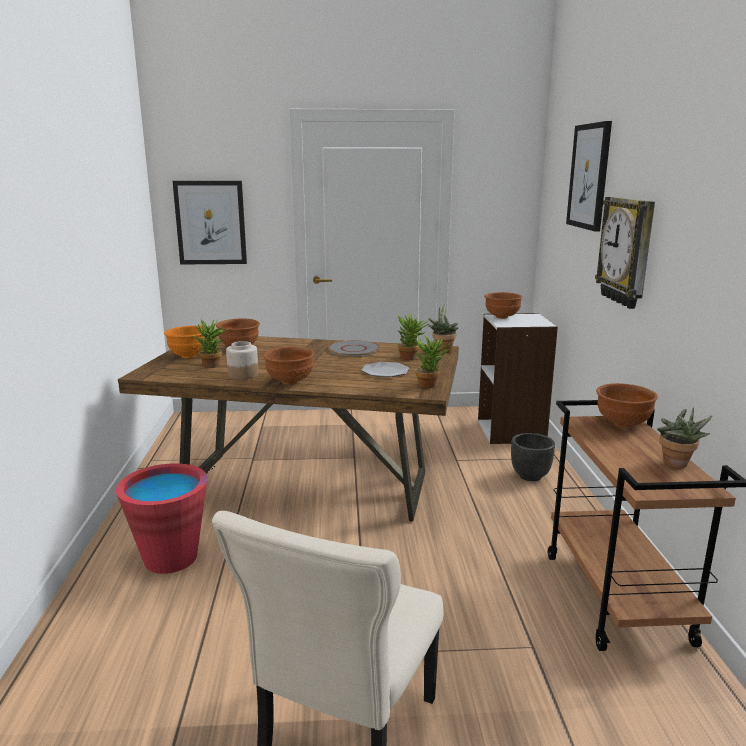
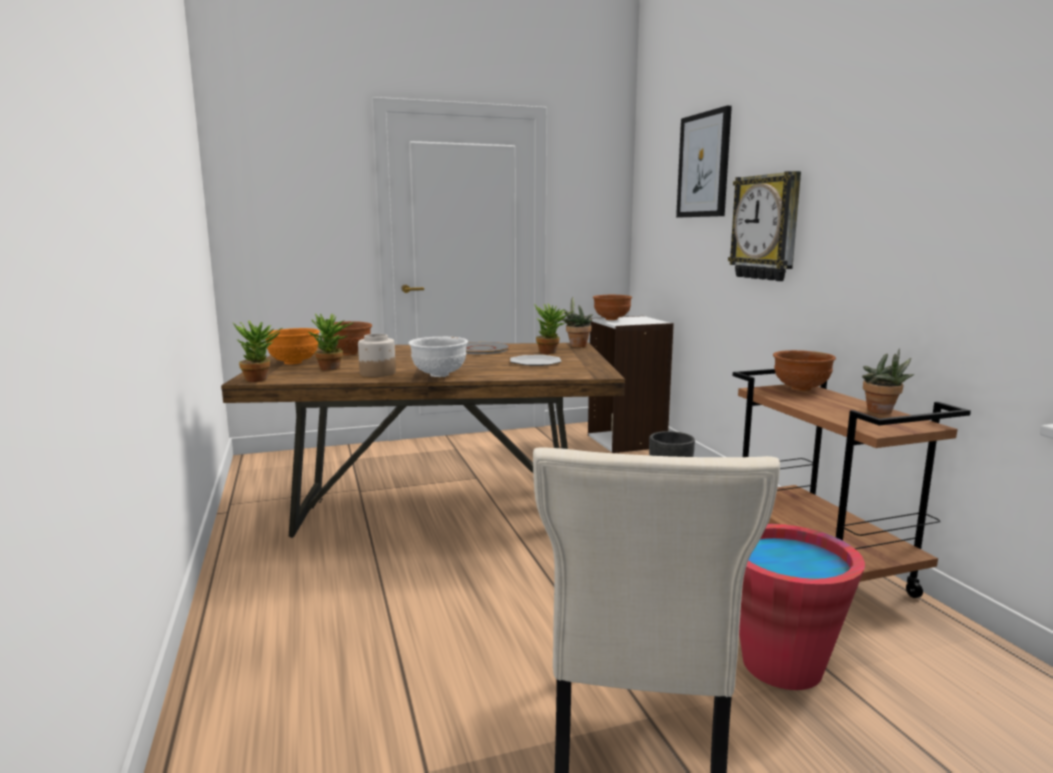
camera: 15 degrees left, 5 degrees down
red bucket [116,463,207,574] -> red bucket moved to [739,524,865,690]
picture [173,181,247,264] -> none
brown bowl [263,346,315,385] -> white bowl [409,337,468,377]
potted plant [415,335,452,388] -> potted plant moved to [232,321,282,382]

